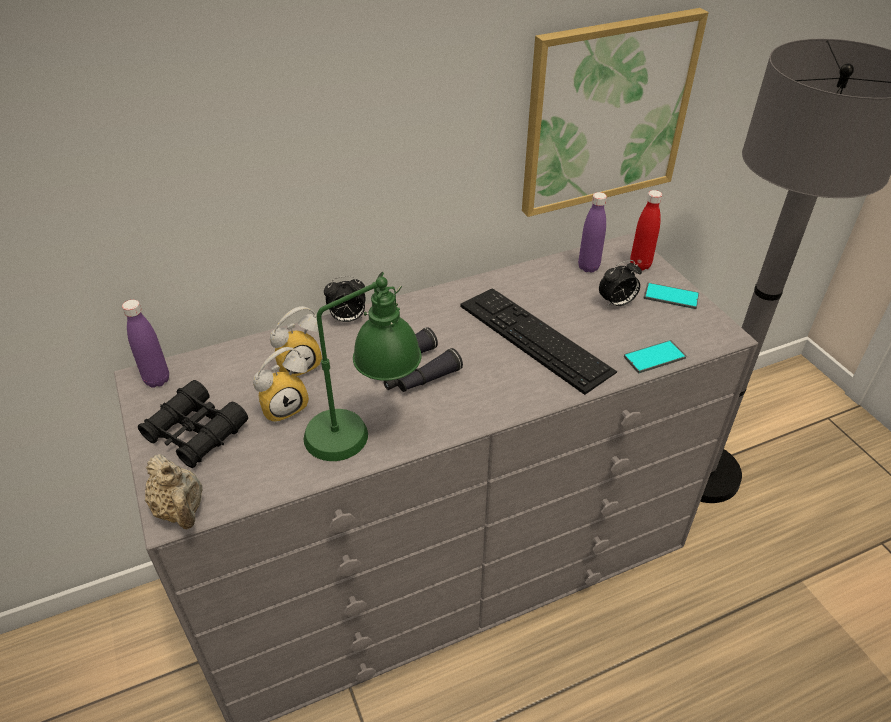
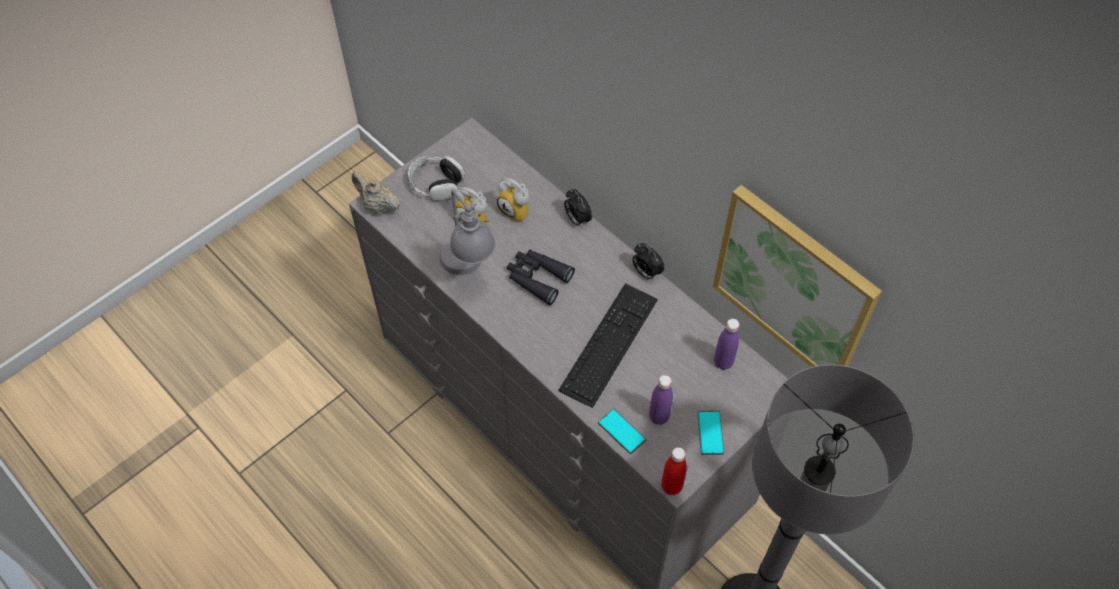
camera: 70 degrees right, 15 degrees up
purple bottle [122,300,169,388] -> purple bottle moved to [649,375,673,425]
black binoculars [138,380,248,468] -> headphones [408,156,465,201]
beige teapot [145,454,202,529] -> beige teapot turned 90 degrees clockwise [352,171,401,214]
green table lamp [304,272,422,461] -> grey table lamp [439,189,495,275]
alarm clock [599,260,642,308] -> alarm clock moved to [632,243,665,281]
red bottle [630,190,662,270] -> red bottle moved to [661,447,687,495]

